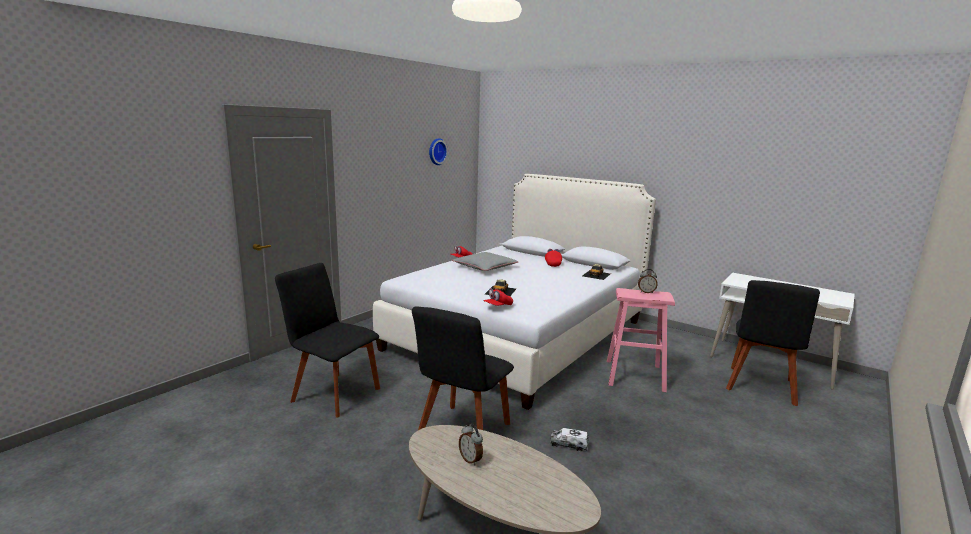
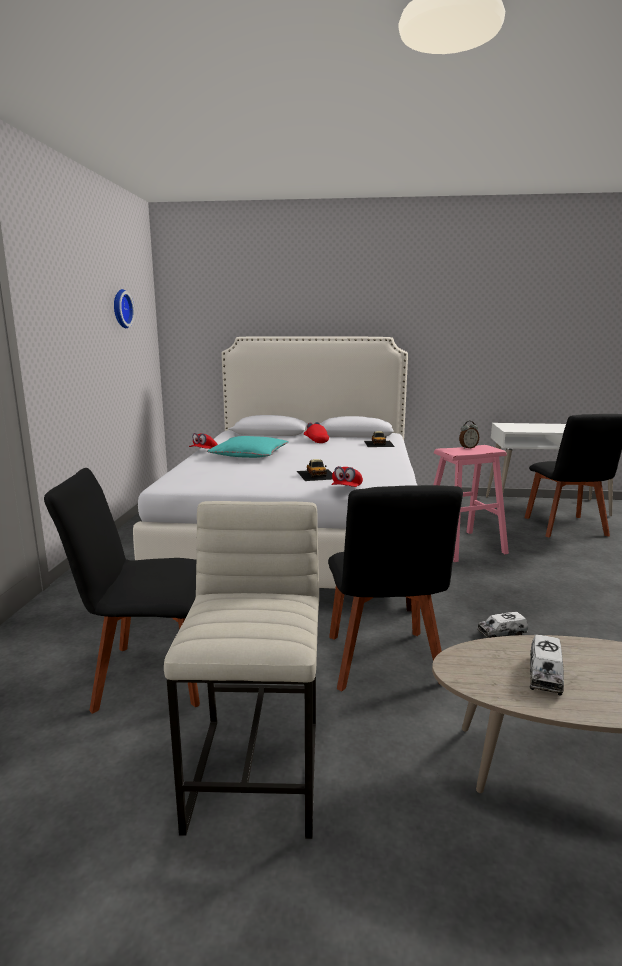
camera: 30 degrees left, 0 degrees up
grey pillow [452,252,518,271] -> turquoise pillow [207,436,289,458]
alarm clock [459,424,483,466] -> toy truck [530,635,564,696]
none -> beige stool [164,501,319,839]

